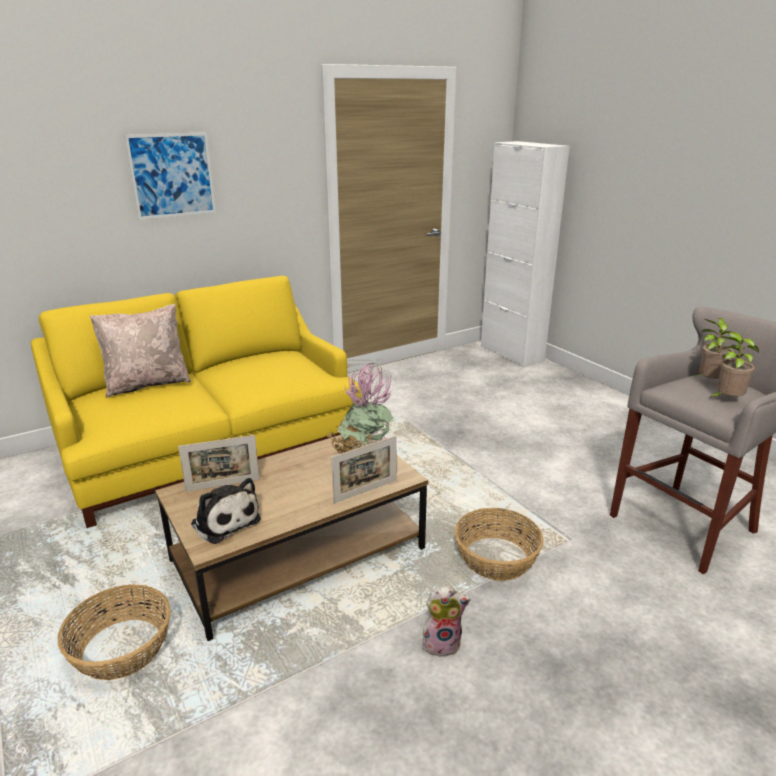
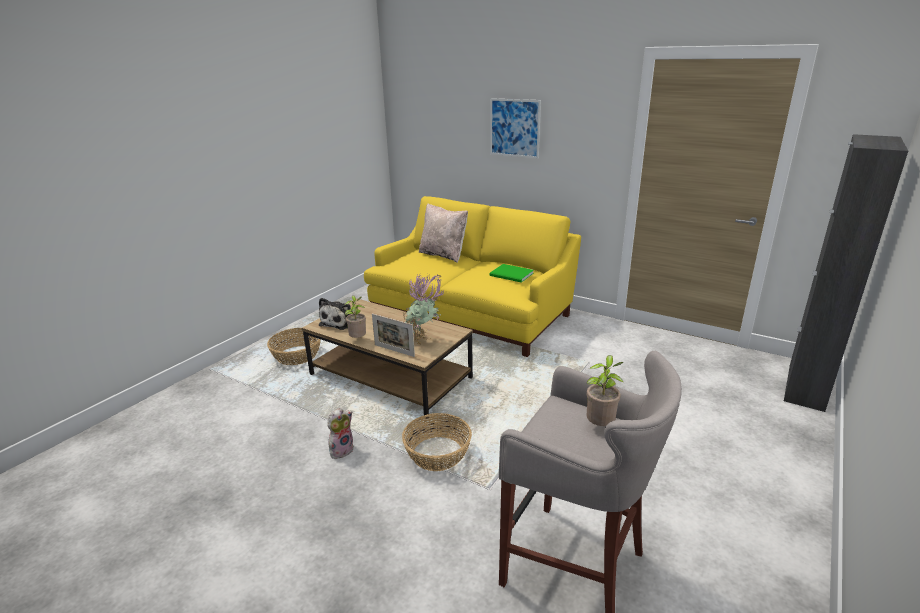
camera: 65 degrees right, 0 degrees up
picture frame [178,435,260,492] -> none
plush toy [422,586,471,657] -> plush toy turned 105 degrees counterclockwise [327,408,354,459]
white cabinet [481,141,570,367] -> black cabinet [784,134,908,412]
potted plant [709,332,759,398] -> potted plant moved to [345,295,366,338]
none -> green book [490,264,534,283]

